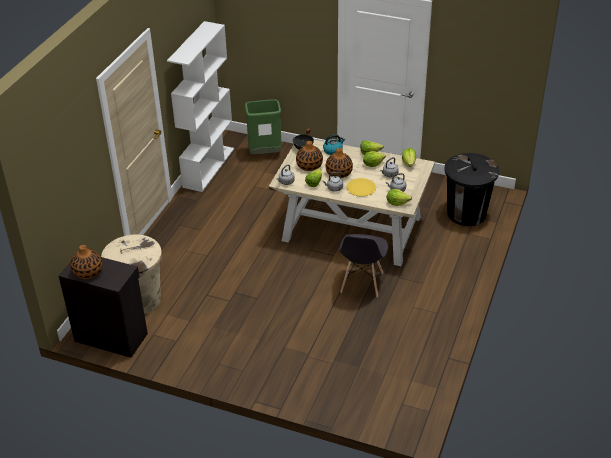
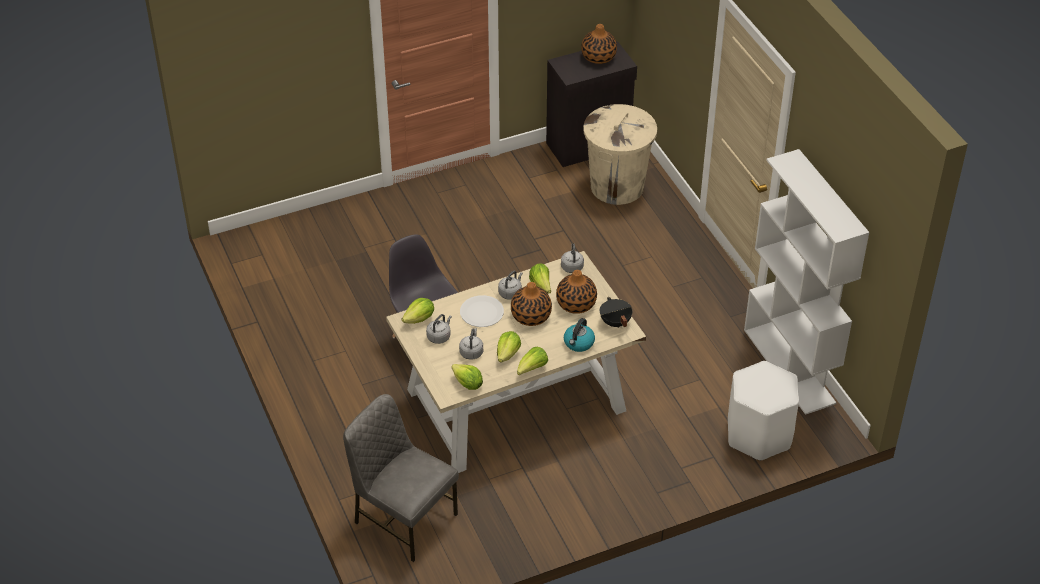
camera: 135 degrees right, 5 degrees up
green trash can [245,99,282,154] -> white stool [728,361,799,461]
yellow plate [346,178,376,197] -> white plate [460,295,504,327]
black trash can [445,153,499,226] -> grey chair [343,394,459,562]

